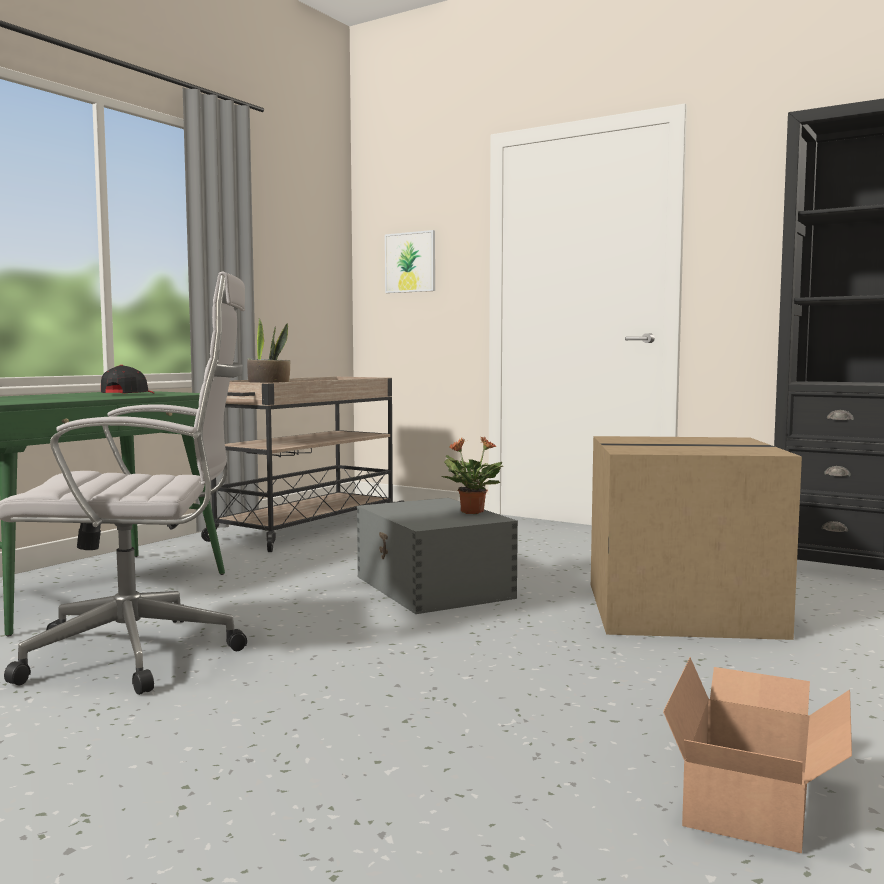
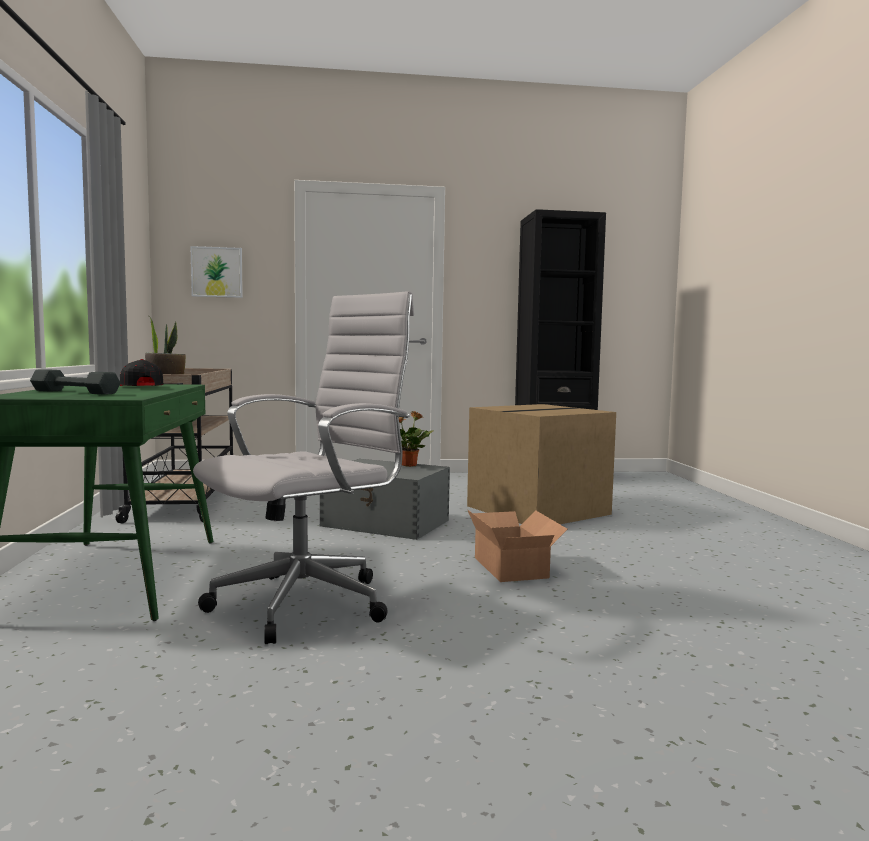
camera: 40 degrees left, 0 degrees up
cardboard box [663,657,852,853] -> cardboard box moved to [467,509,567,582]
none -> grey dumbbell [30,369,120,395]

